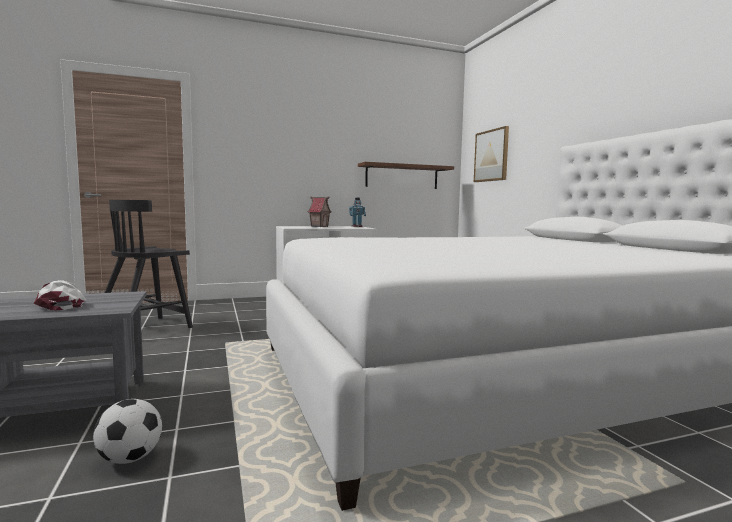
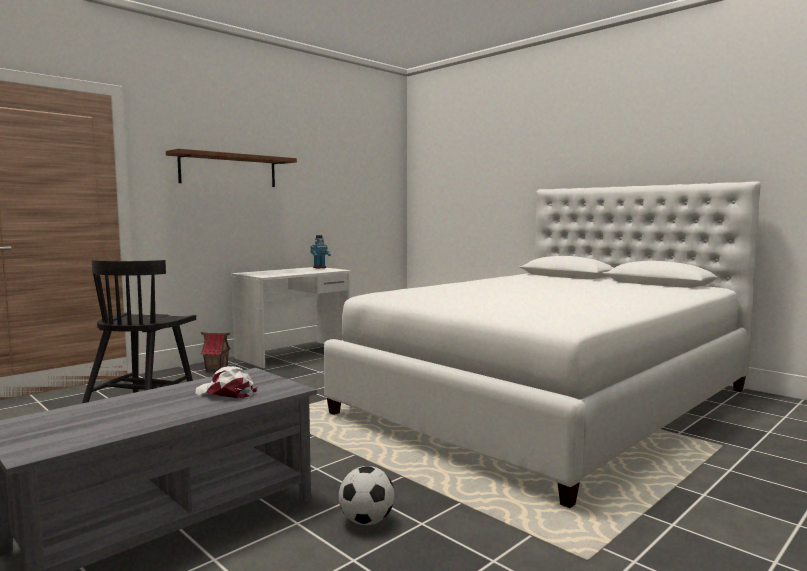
camera: 25 degrees left, 0 degrees up
toy house [308,197,331,227] -> toy house moved to [201,332,231,372]
brown shelf [358,162,454,189] -> brown shelf moved to [166,149,297,187]
picture [474,126,509,182] -> none

